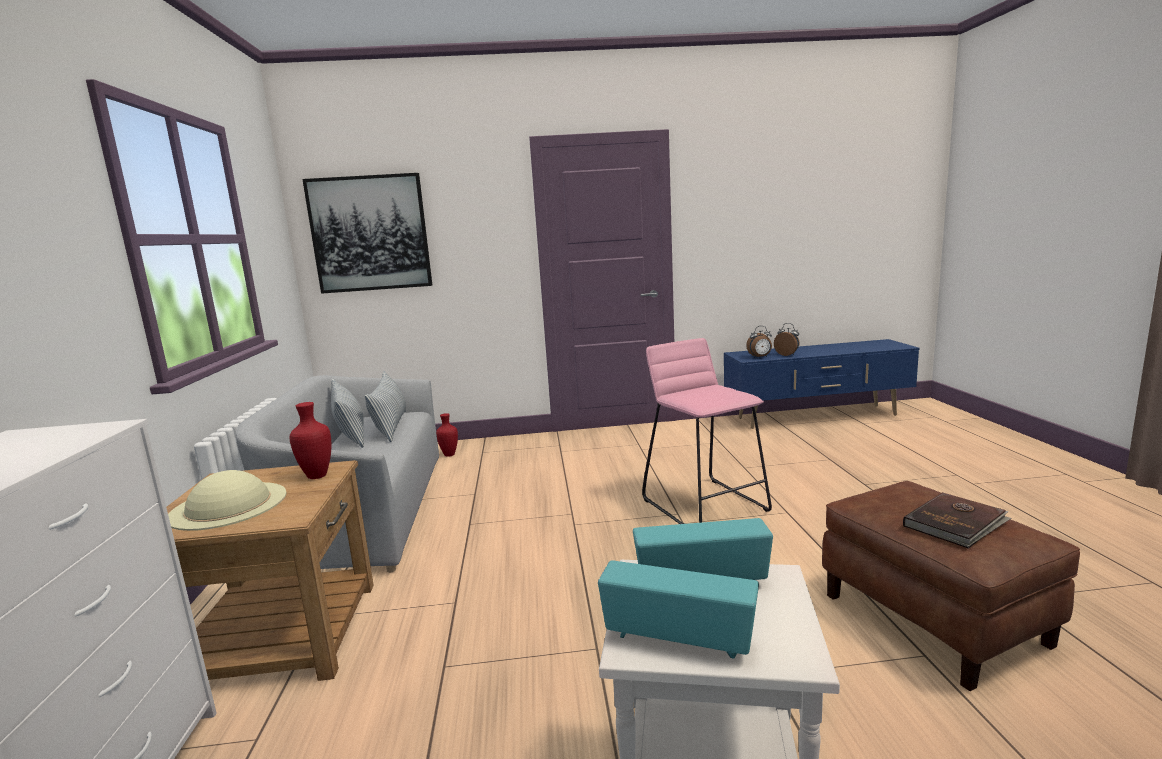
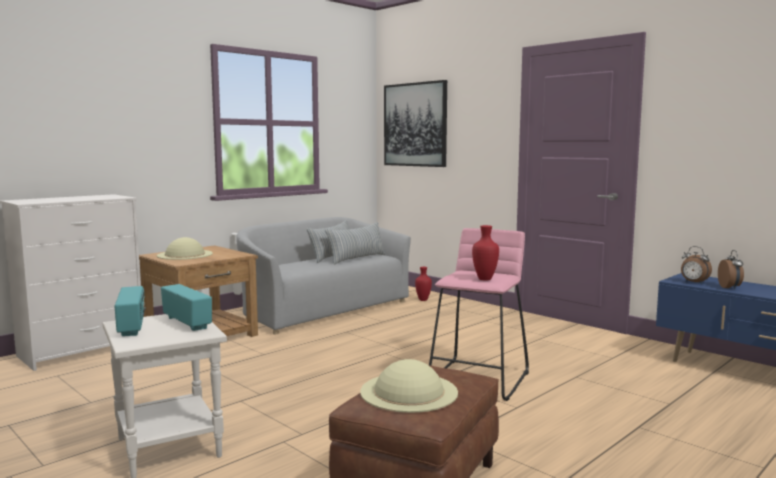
camera: 50 degrees right, 5 degrees down
red vase [289,402,331,479] -> red vase moved to [472,225,499,281]
brown book [903,492,1012,549] -> beige hat [360,359,458,413]

